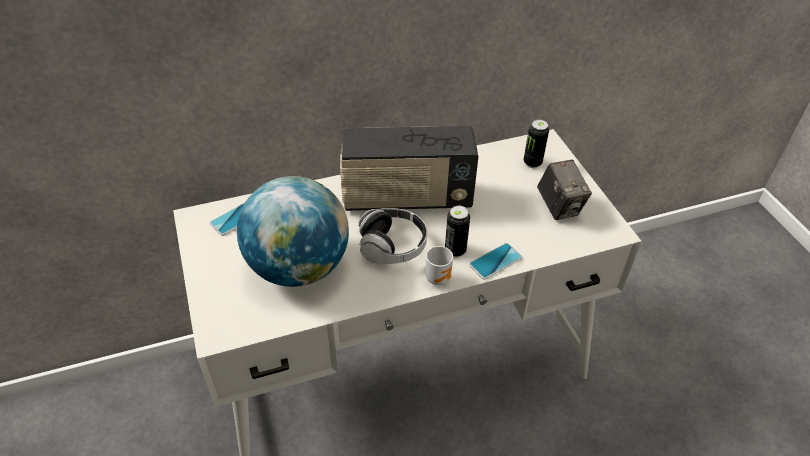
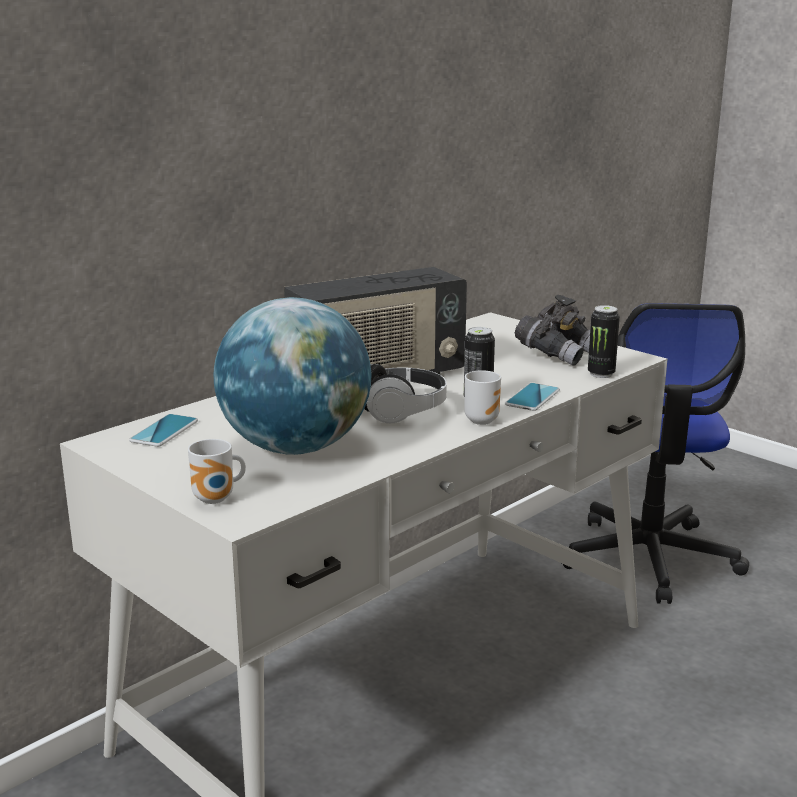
camera: 25 degrees left, 25 degrees down
can [524,120,549,168] -> can moved to [588,305,620,378]
camera [537,160,592,220] -> grey binoculars [515,295,590,366]
none -> mug [188,439,246,504]
none -> office chair [563,303,749,604]

